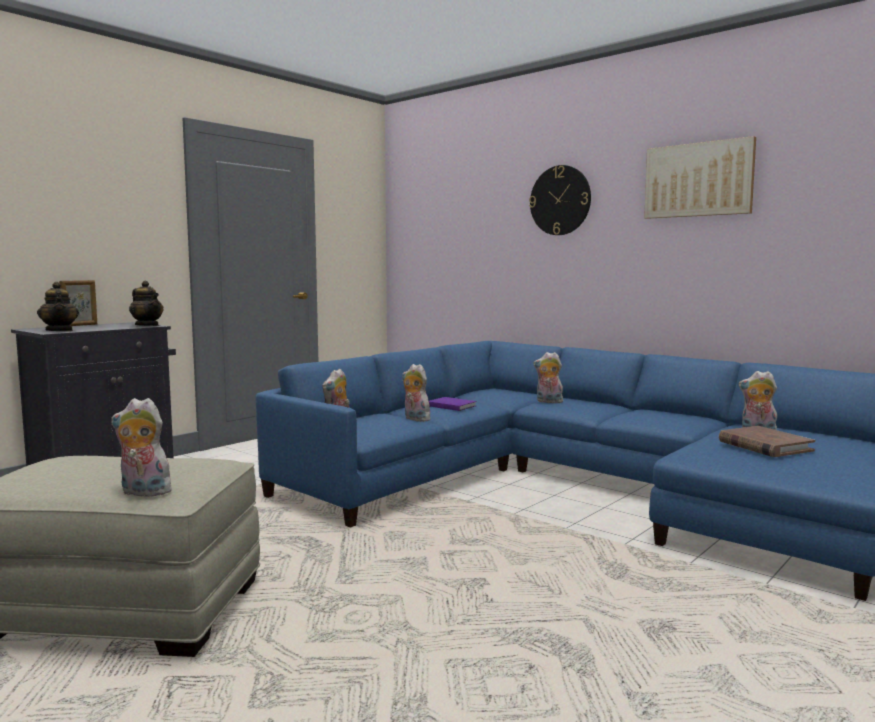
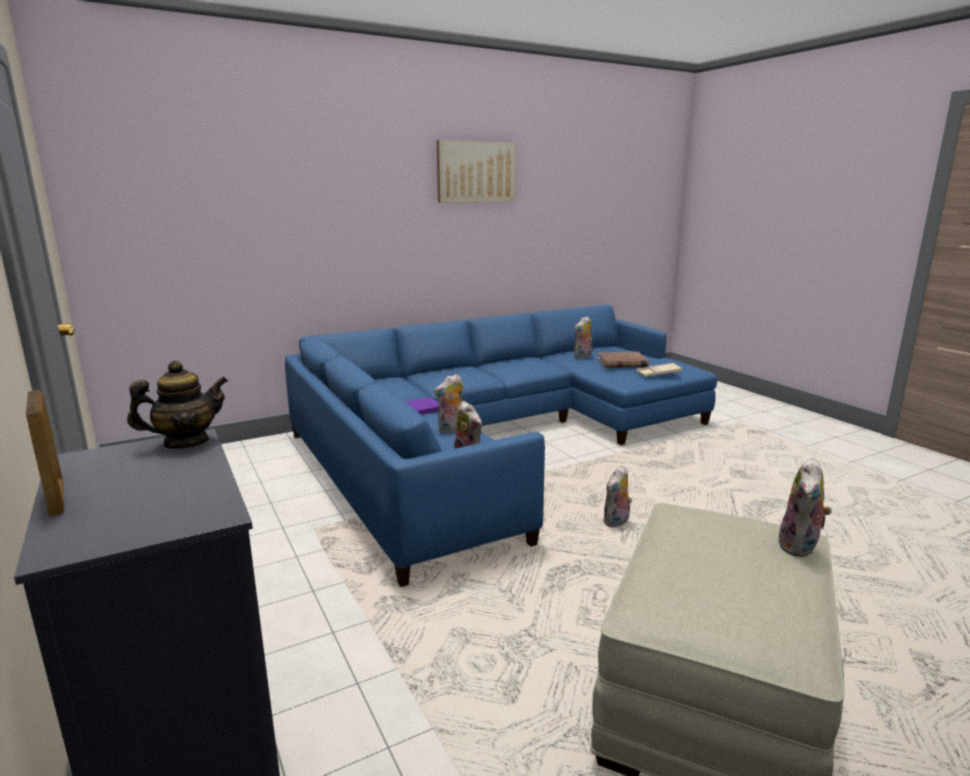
camera: 70 degrees left, 10 degrees up
teapot [37,282,79,331] -> none
wall clock [529,165,591,235] -> none
plush toy [533,352,563,403] -> plush toy moved to [604,465,632,527]
none -> beige tray [636,363,683,377]

